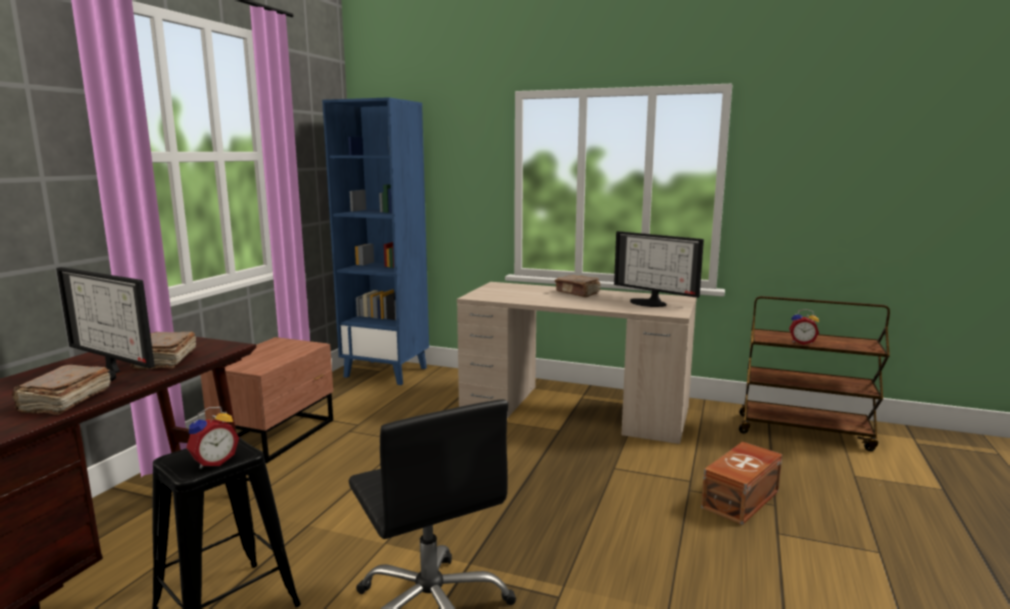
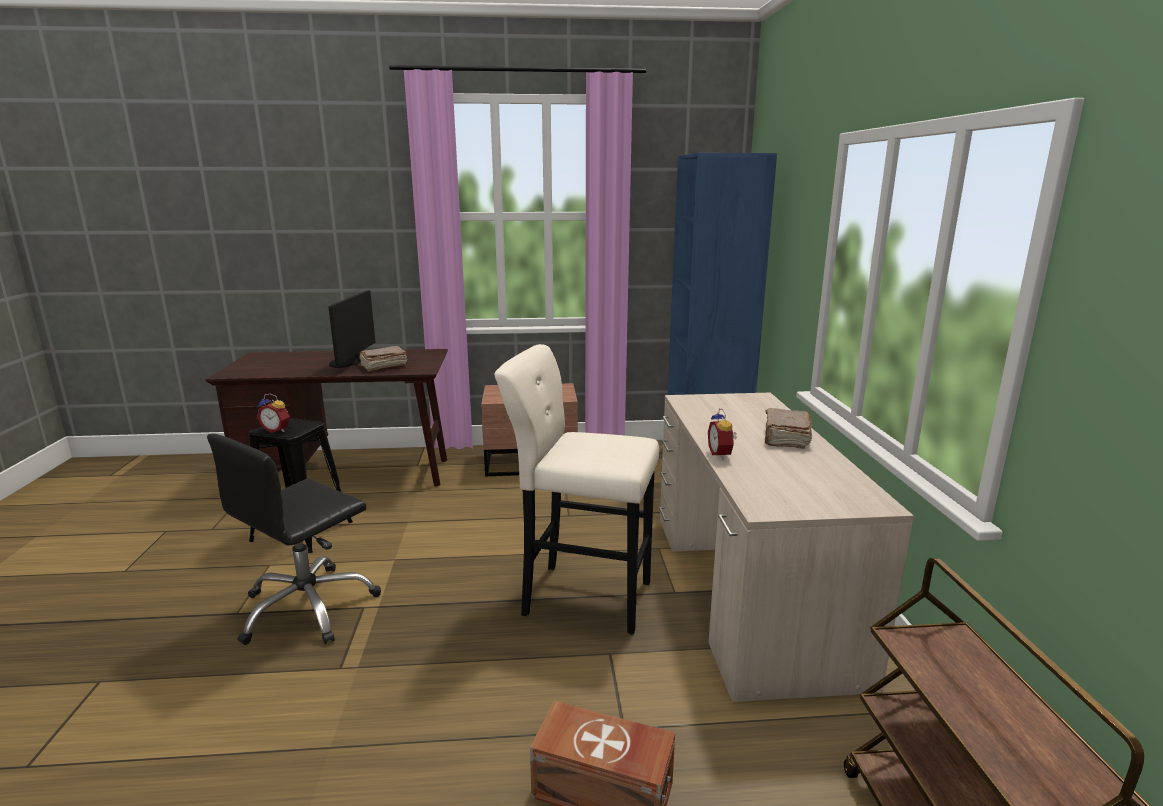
camera: 65 degrees right, 5 degrees up
brown book [12,365,111,415] -> none
monitor [614,231,704,307] -> none
alarm clock [789,309,819,345] -> alarm clock moved to [708,409,737,460]
none -> beige stool [494,344,659,634]

